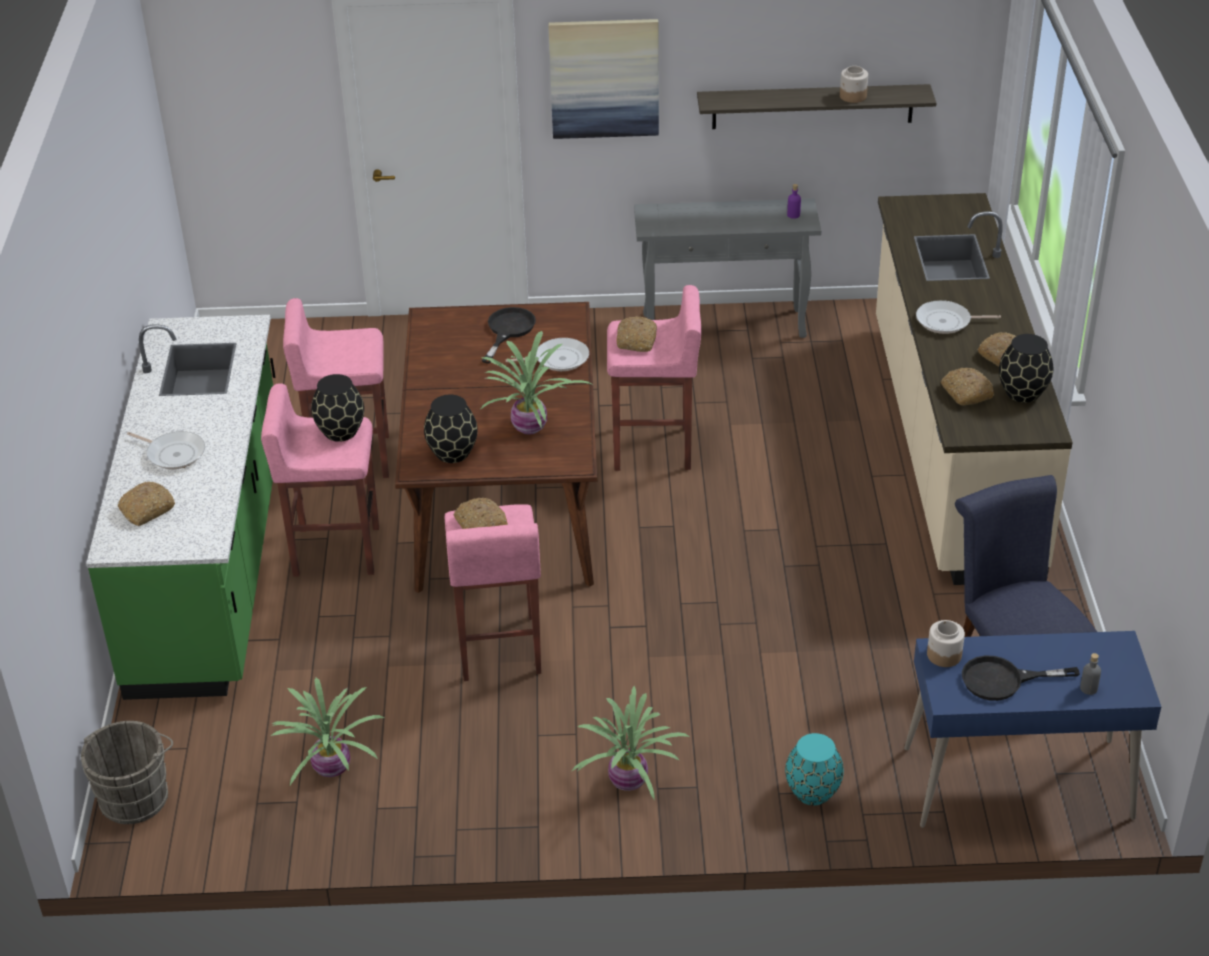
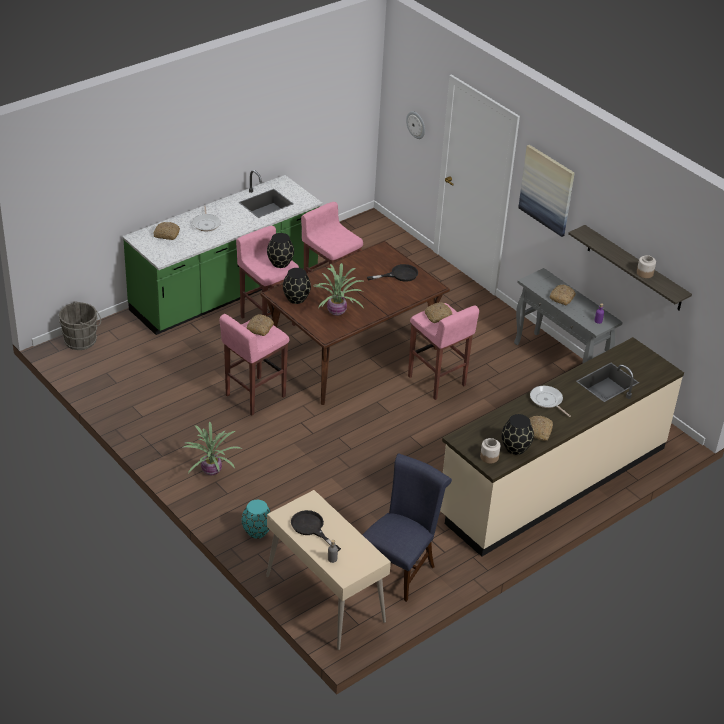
camera: 50 degrees right, 0 degrees up
potted plant [270,678,384,785] -> none
frying pan [506,338,589,371] -> none
blue desk [904,631,1161,828] -> beige desk [266,490,391,650]
jar [927,620,965,667] -> jar moved to [480,438,501,464]
bread [941,368,994,405] -> bread moved to [550,285,576,305]
none -> wall clock [406,111,425,139]

